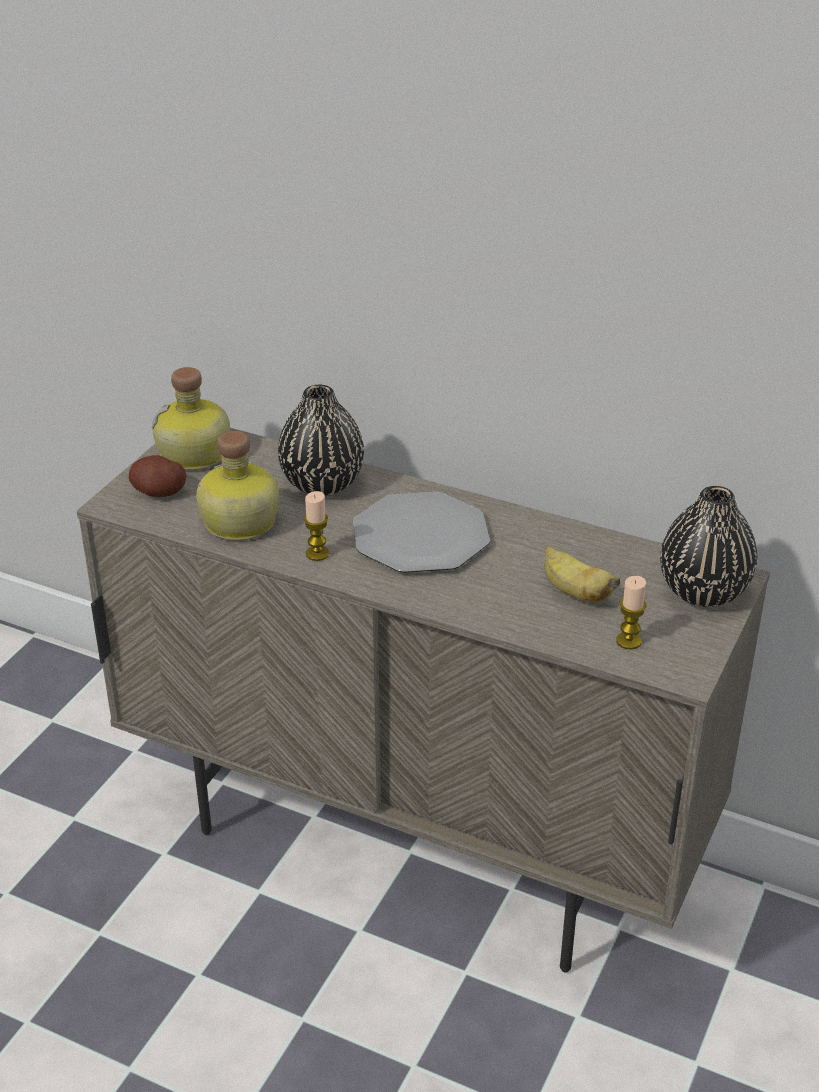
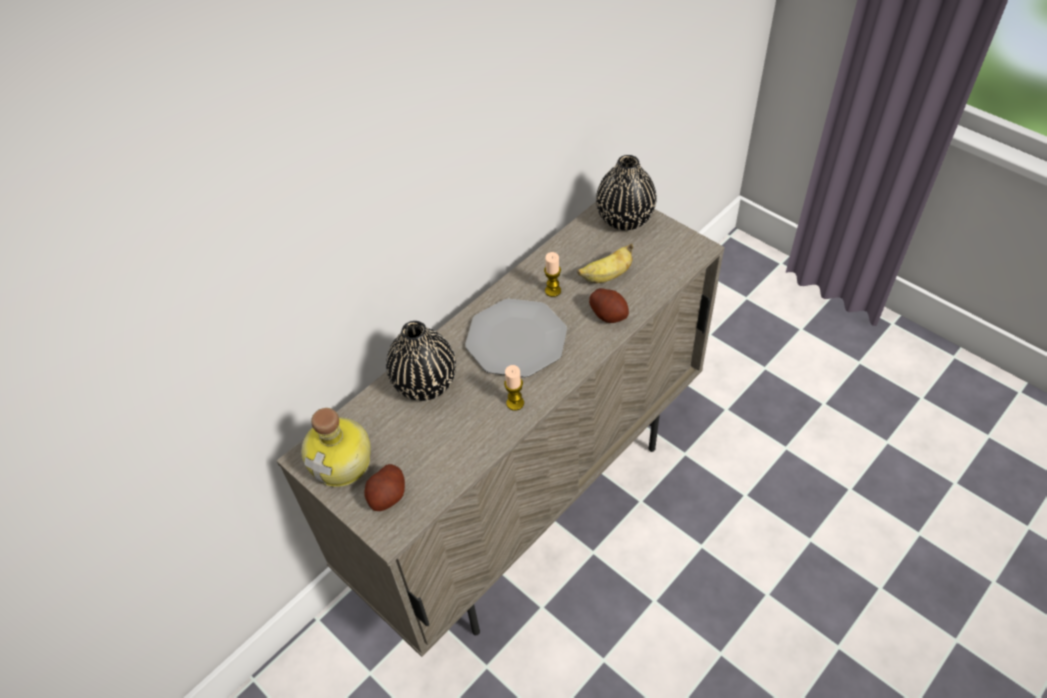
camera: 70 degrees left, 15 degrees up
bottle [196,431,279,541] -> none
candle [616,576,646,650] -> candle moved to [544,252,561,297]
none -> potato [589,288,629,323]

